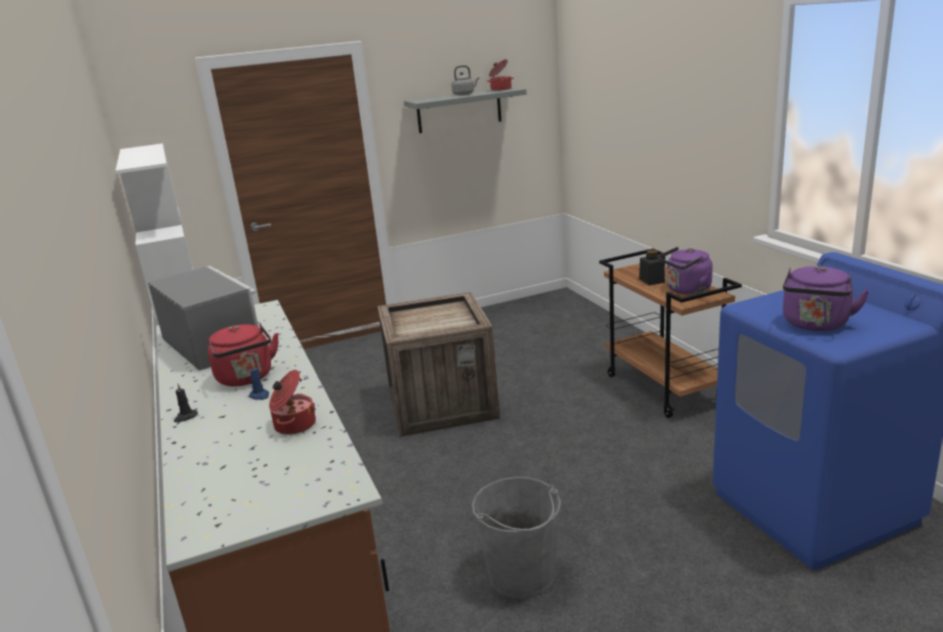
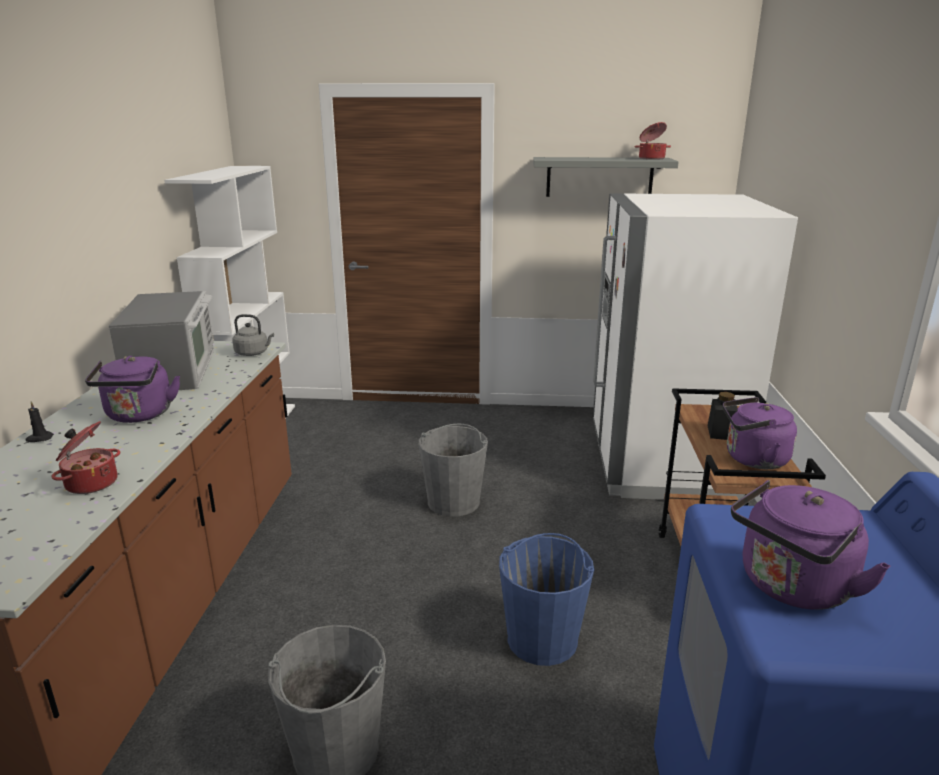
camera: 25 degrees right, 0 degrees up
red kettle [207,323,279,386] -> purple kettle [85,356,180,423]
blue candle [248,363,269,400] -> none
crate [378,292,500,437] -> grey bucket [419,424,488,517]
grey kettle [451,65,479,95] -> grey kettle moved to [232,314,274,356]
none -> blue bucket [499,533,594,666]
none -> white fridge [593,193,798,500]

